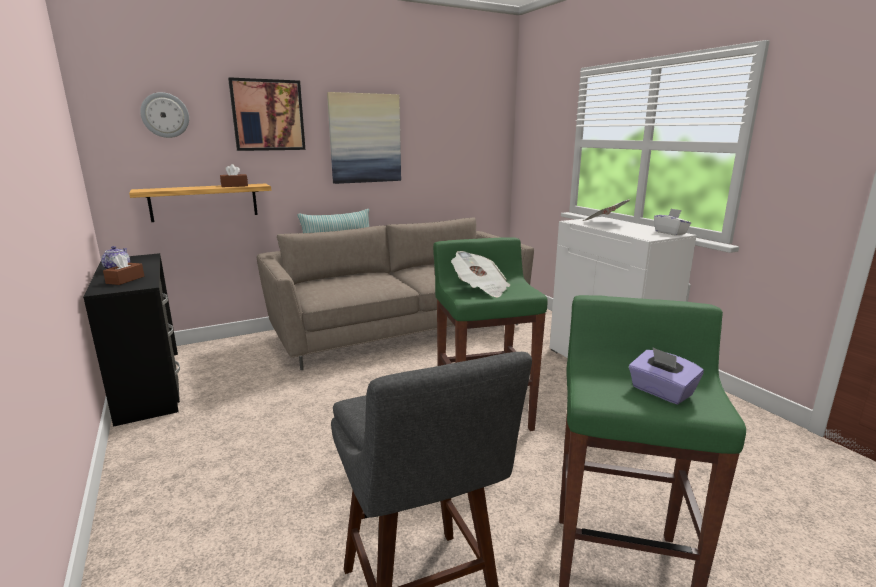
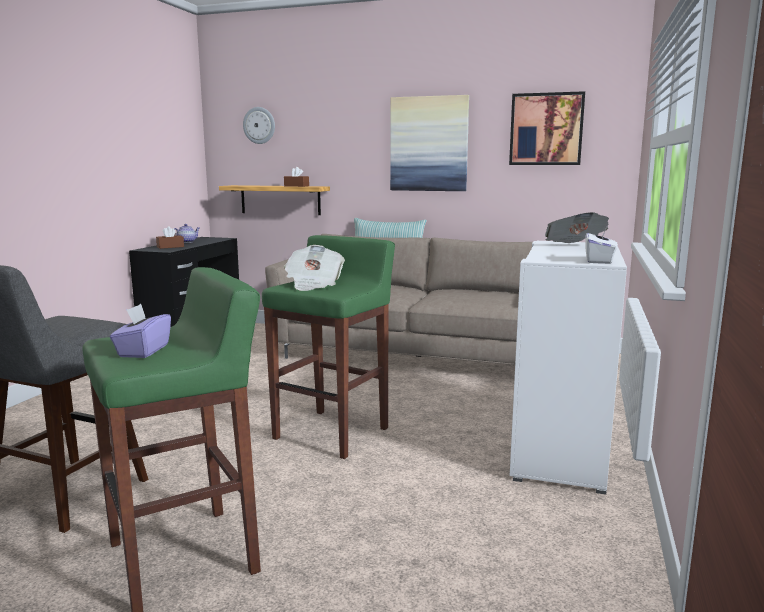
camera: 45 degrees right, 5 degrees down
picture [228,77,305,151] -> picture moved to [509,91,585,165]

